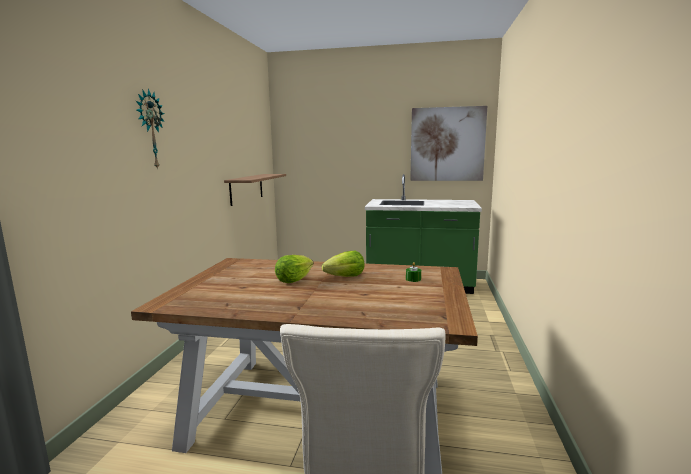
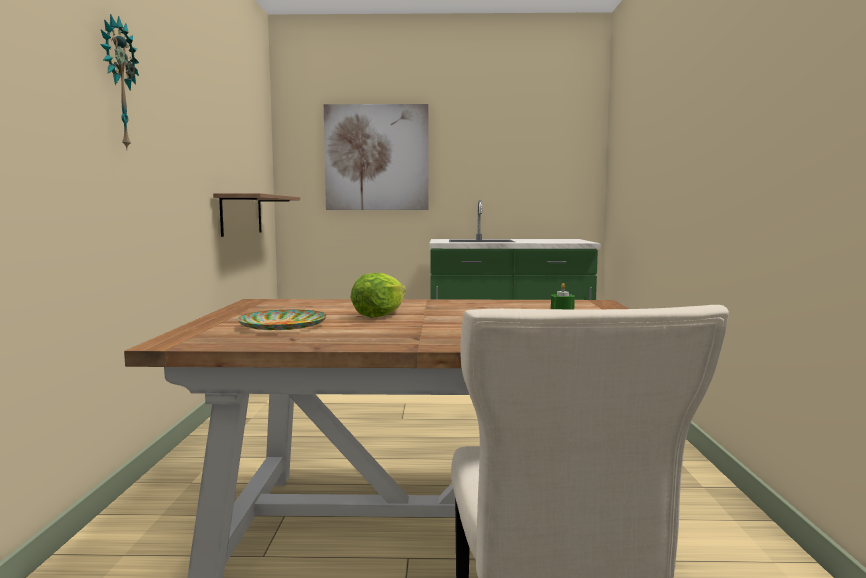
camera: 10 degrees left, 5 degrees down
lettuce [322,251,364,277] -> none
picture [410,106,487,181] -> picture moved to [324,104,428,210]
none -> plate [238,310,327,330]

